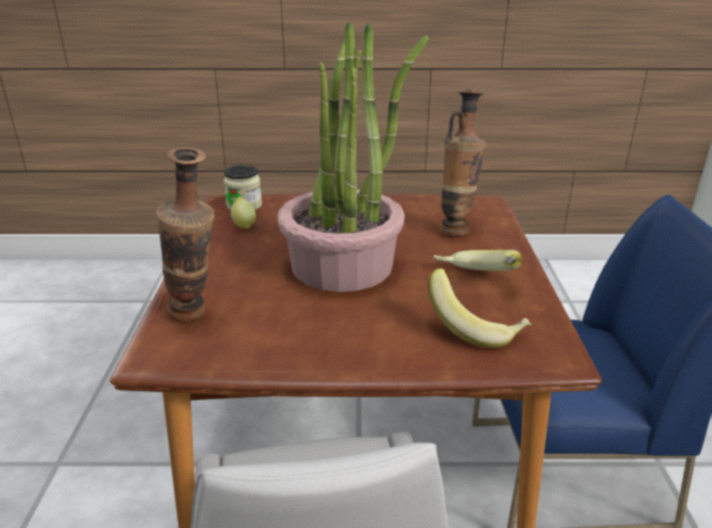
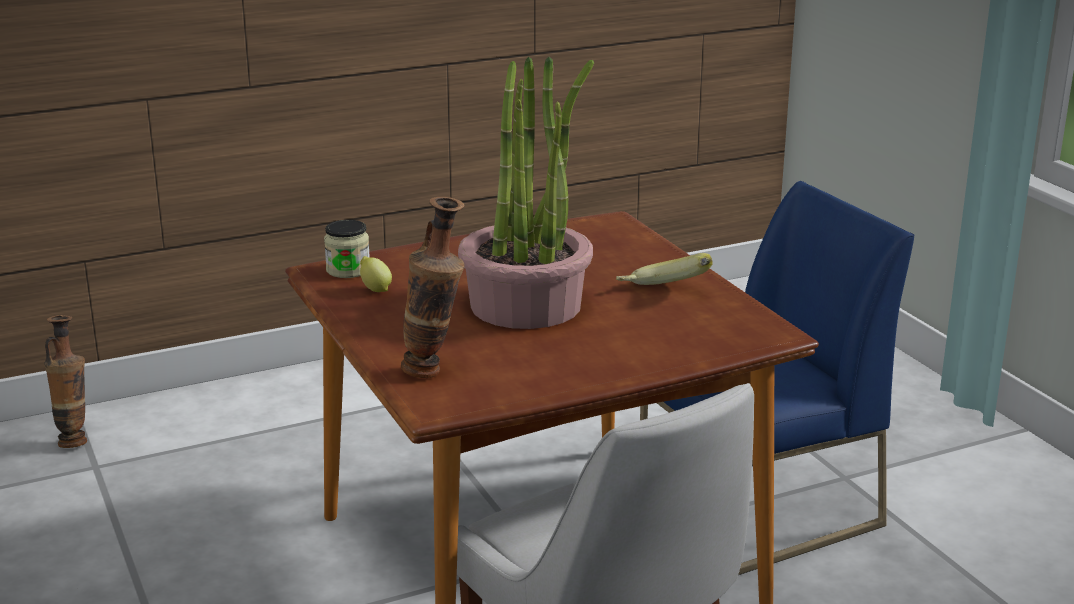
camera: 25 degrees left, 5 degrees down
banana [428,268,531,349] -> none
vase [440,90,487,235] -> vase moved to [44,315,87,448]

